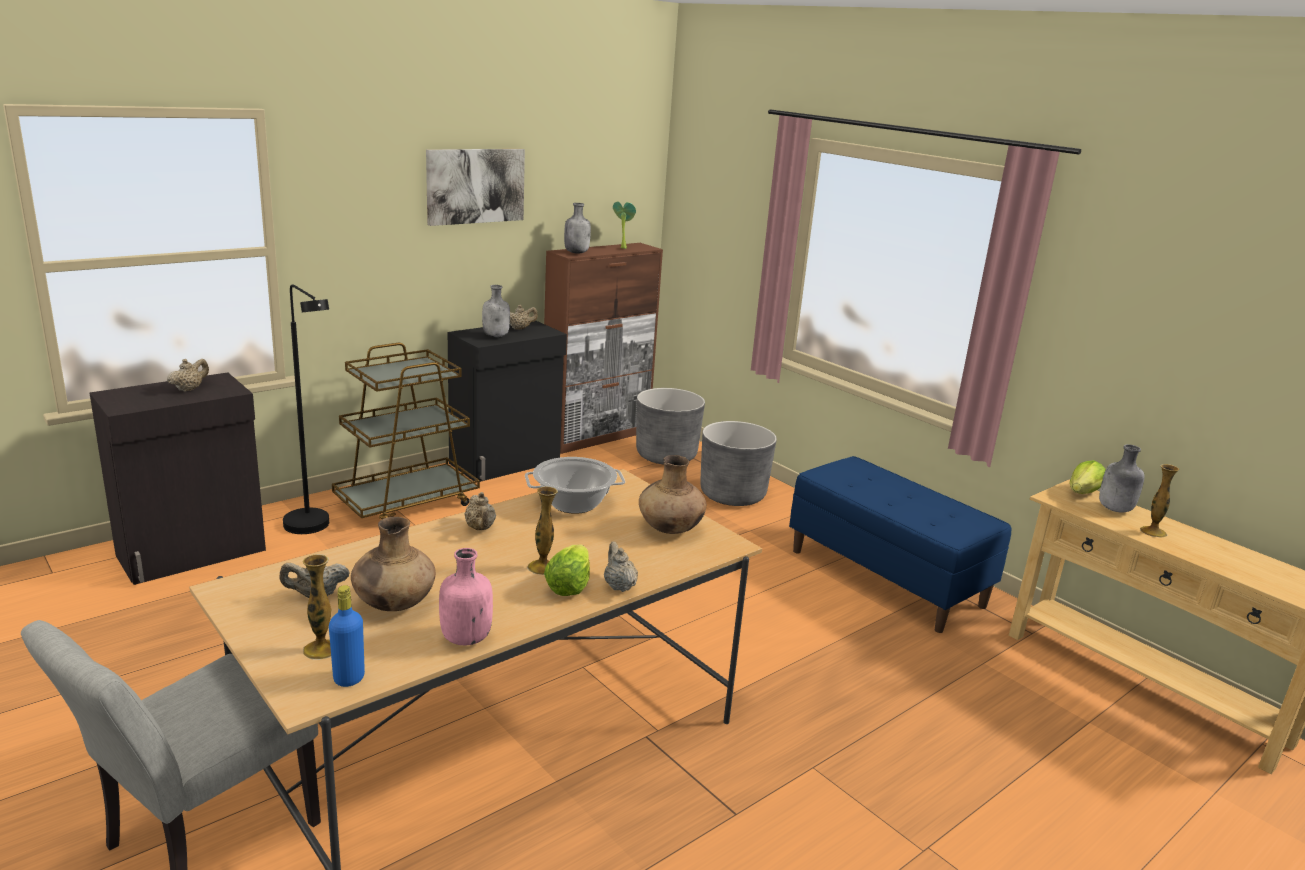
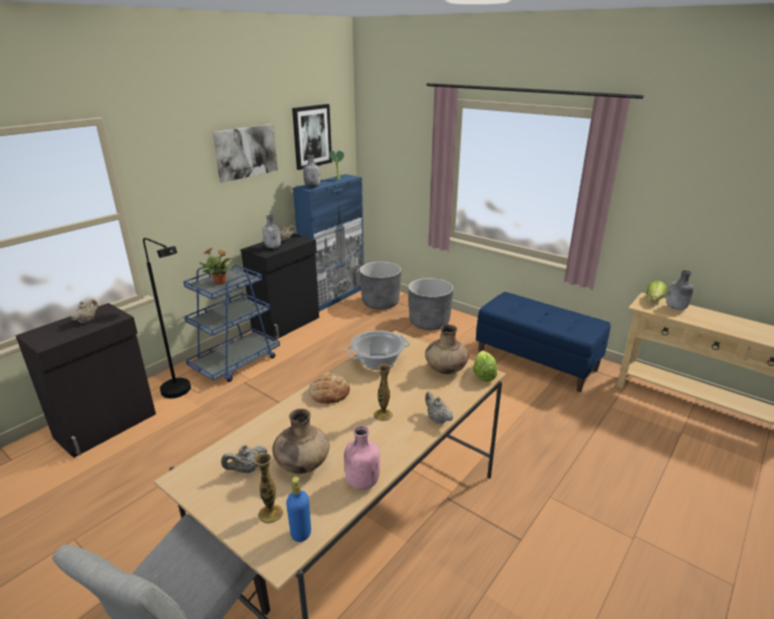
camera: 10 degrees left, 5 degrees up
brown cart [332,343,480,519] -> blue cart [183,264,280,382]
beige teapot [464,492,496,530] -> bread [309,374,350,404]
brown cabinet [544,243,663,454] -> blue cabinet [293,174,364,311]
lettuce [544,545,590,596] -> lettuce moved to [473,351,497,382]
vase [1140,464,1179,538] -> none
none -> potted plant [199,248,235,285]
none -> picture [292,104,332,170]

